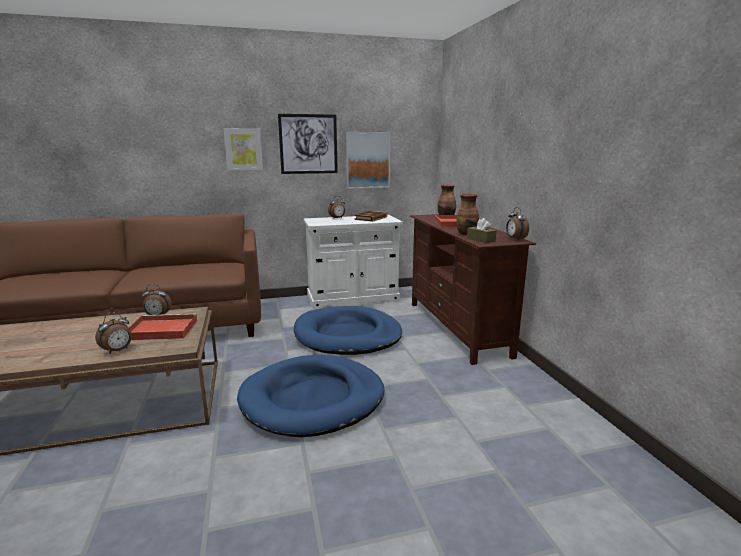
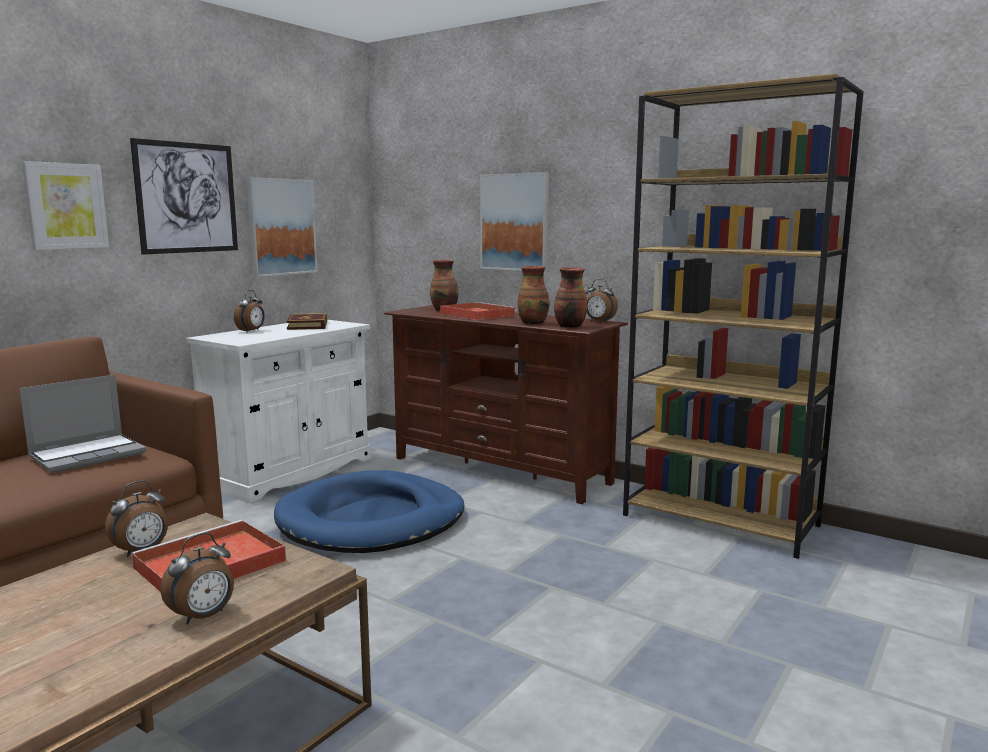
camera: 40 degrees left, 5 degrees down
alarm clock [95,312,132,354] -> alarm clock turned 45 degrees clockwise [160,533,234,625]
blue dog bed [237,355,385,437] -> none
brown tissue box [467,218,496,243] -> vase [554,267,587,328]
none -> laptop [19,375,146,473]
none -> picture [480,172,549,272]
none -> brown bookcase [623,74,864,559]

